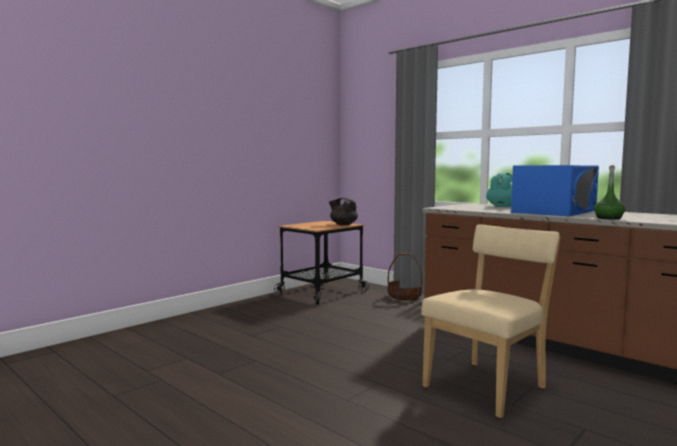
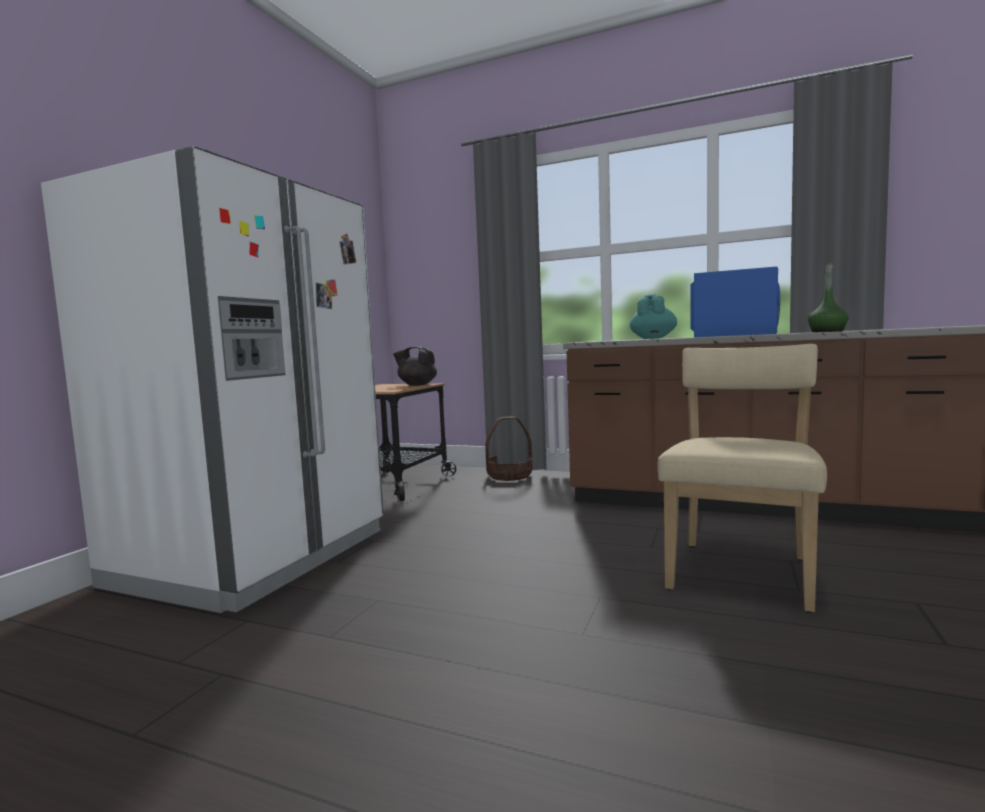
camera: 20 degrees left, 0 degrees up
none -> white fridge [41,146,384,613]

